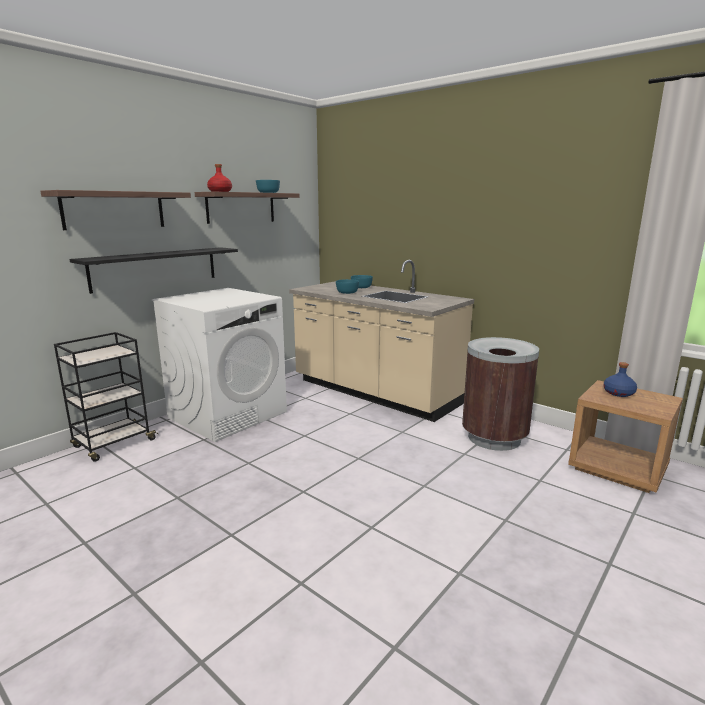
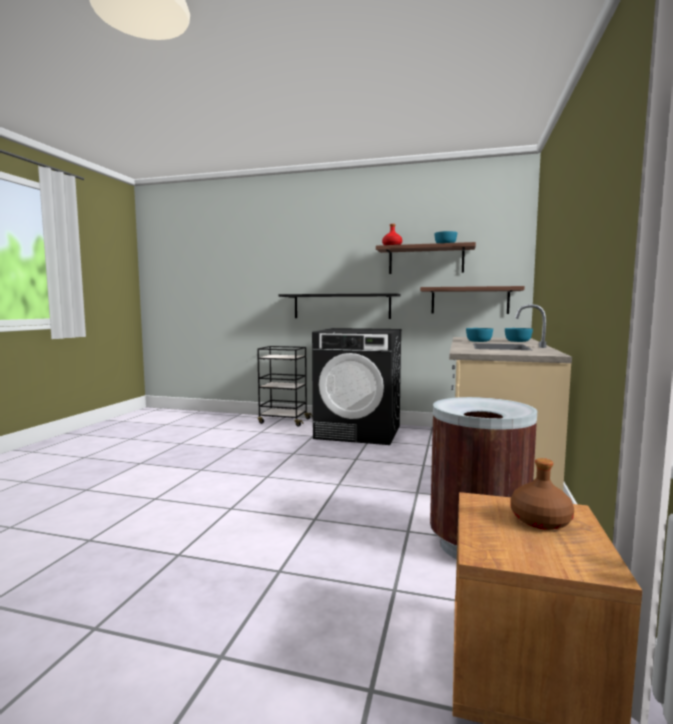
camera: 65 degrees right, 10 degrees down
shelf [41,190,191,230] -> shelf moved to [420,286,525,314]
white washing machine [152,288,287,442] -> black washing machine [312,328,402,445]
blue bottle [603,362,637,397] -> brown bottle [511,458,574,530]

